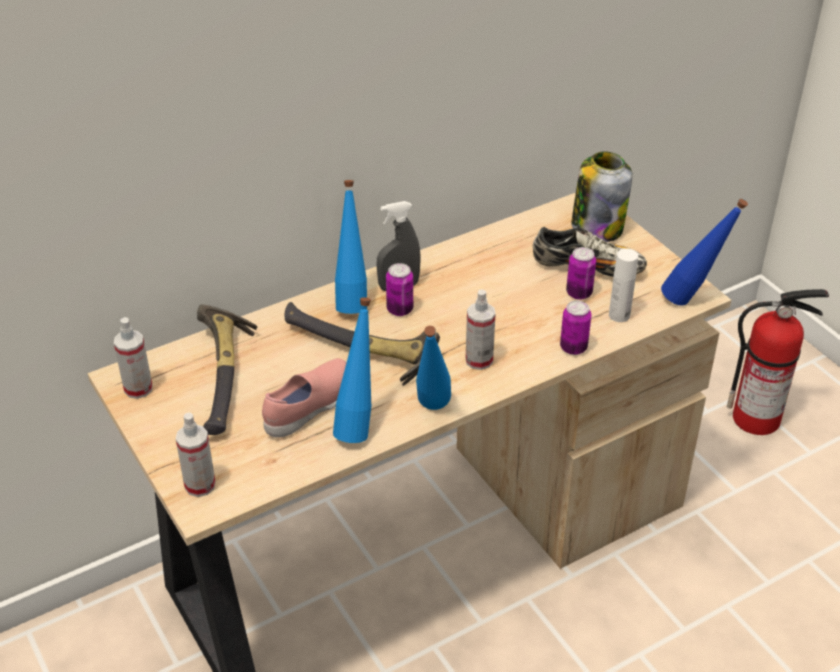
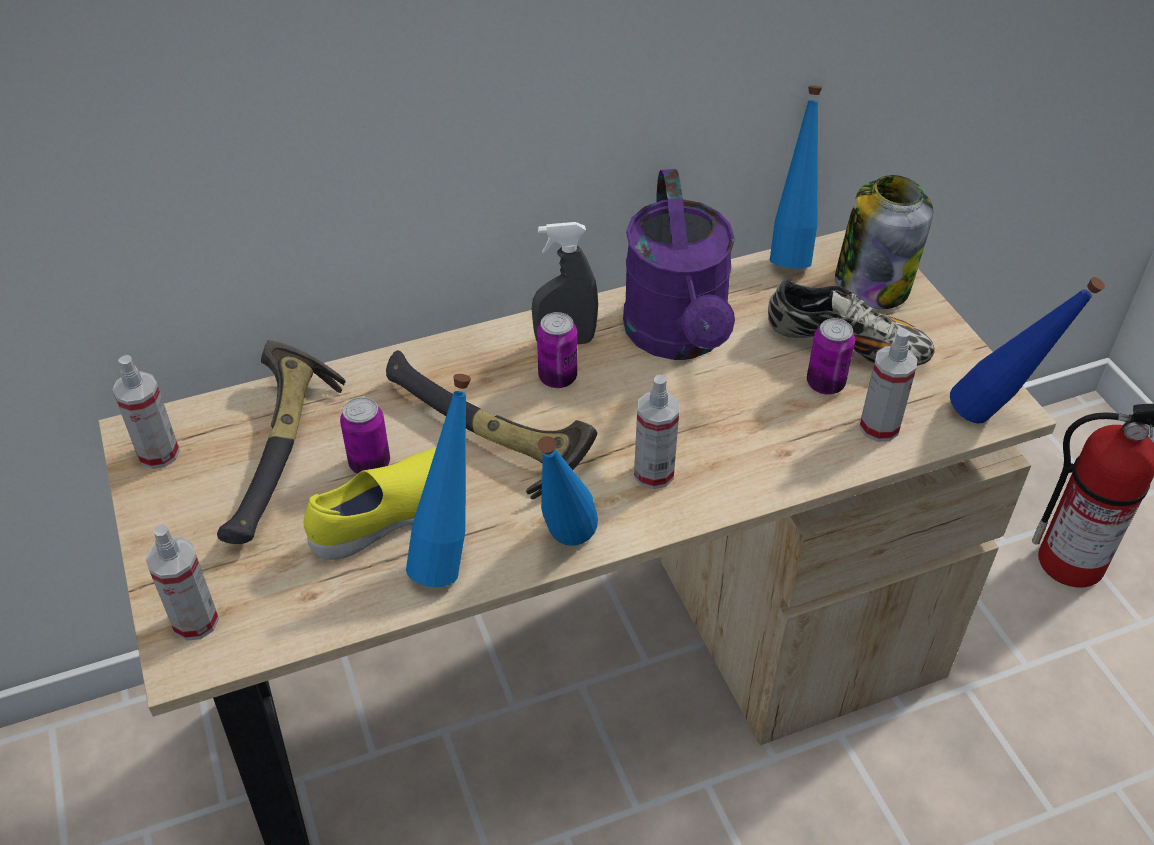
camera: 10 degrees right, 5 degrees up
pink shoe [262,358,346,438] -> yellow shoe [304,448,436,560]
blue bottle [335,180,367,314] -> blue bottle moved to [770,86,822,269]
can [560,301,592,355] -> can moved to [340,397,390,474]
white bottle [609,248,638,322] -> spray bottle [860,329,917,442]
none -> purple watering can [623,169,735,360]

